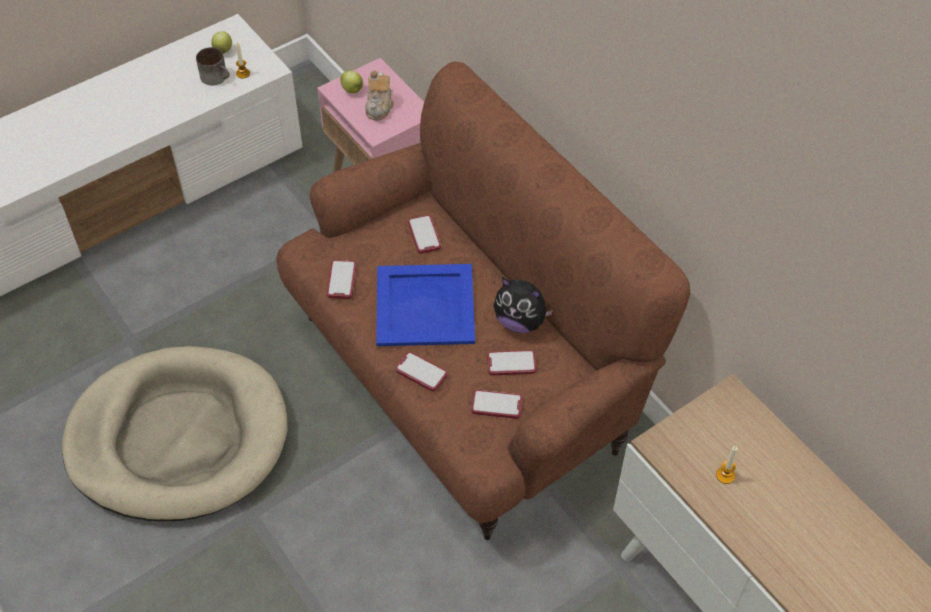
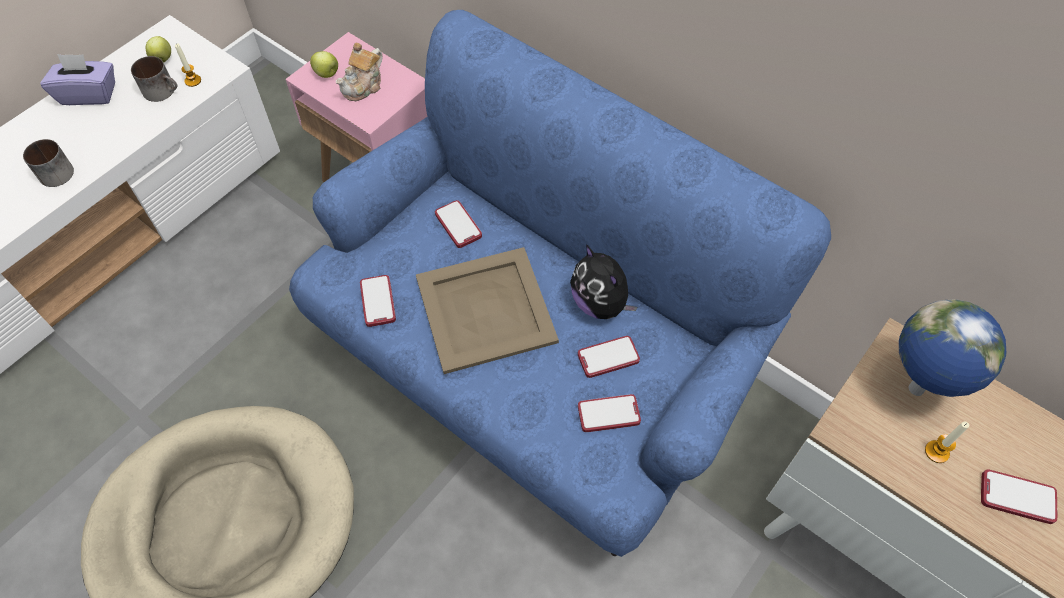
camera: 15 degrees left, 5 degrees up
brown sofa [276,62,690,540] -> blue sofa [289,10,831,557]
teapot [365,70,394,120] -> teapot turned 45 degrees clockwise [336,43,383,101]
blue tray [376,264,475,346] -> beige tray [416,247,559,374]
phone [396,352,447,391] -> phone moved to [981,469,1057,524]
plush toy [494,277,553,333] -> plush toy turned 45 degrees clockwise [570,244,637,319]
none -> mug [23,139,74,187]
none -> purple tissue box [40,54,115,105]
none -> globe [899,299,1006,397]

